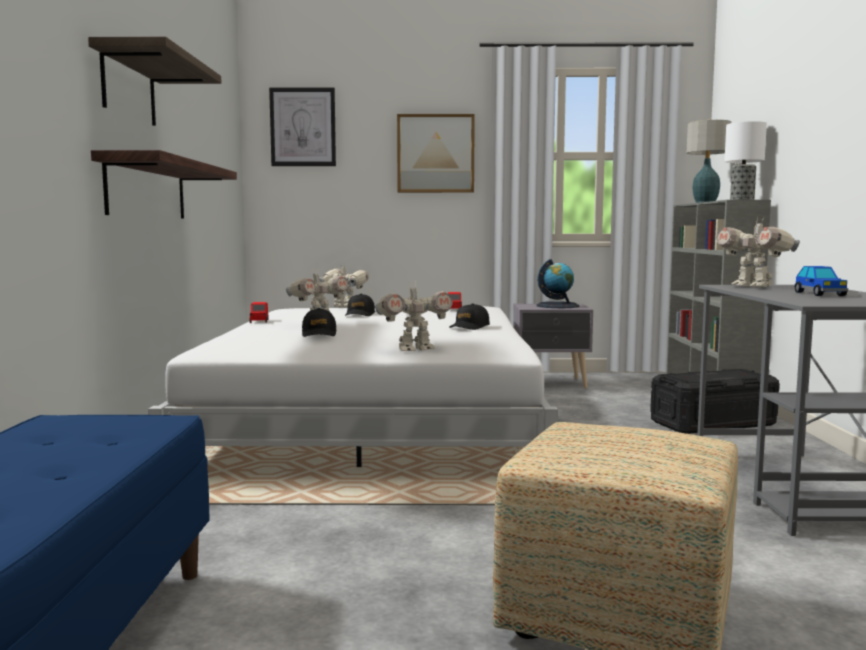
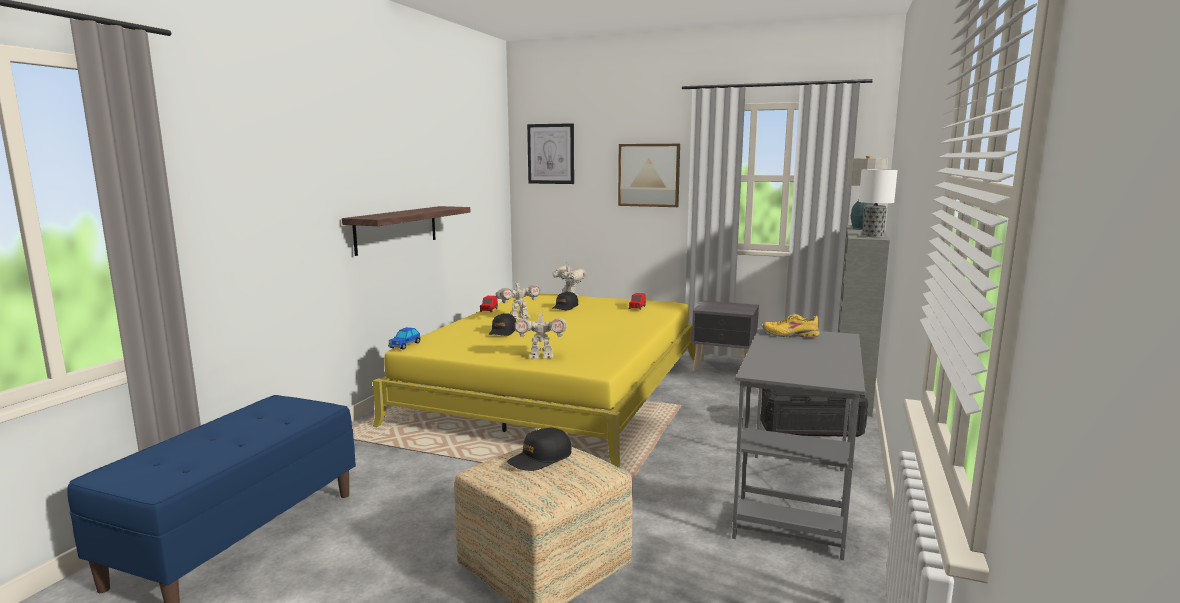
camera: 20 degrees right, 5 degrees up
shelf [88,37,221,126] -> none
white bed [148,306,558,467] -> yellow bed [373,293,695,468]
black cap [449,304,490,330] -> black cap moved to [507,428,572,471]
globe [537,259,579,308] -> none
toy robot [716,217,800,287] -> yellow shoe [763,313,820,337]
toy car [794,266,848,296] -> toy car moved to [388,327,421,350]

